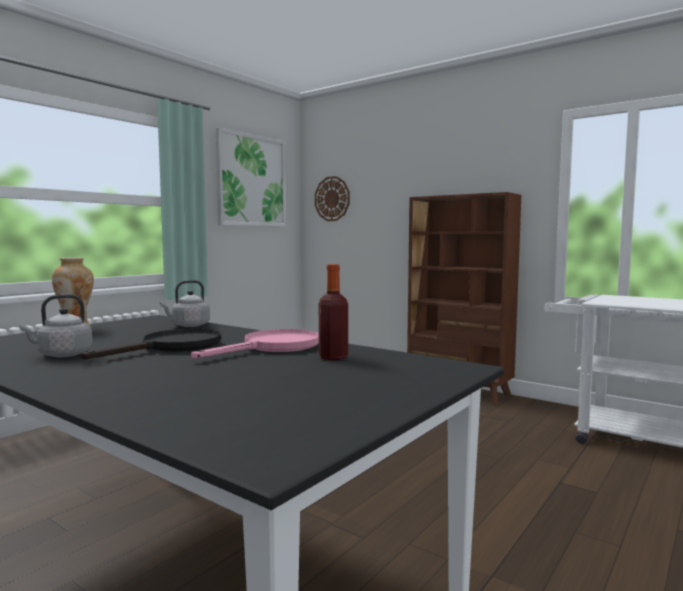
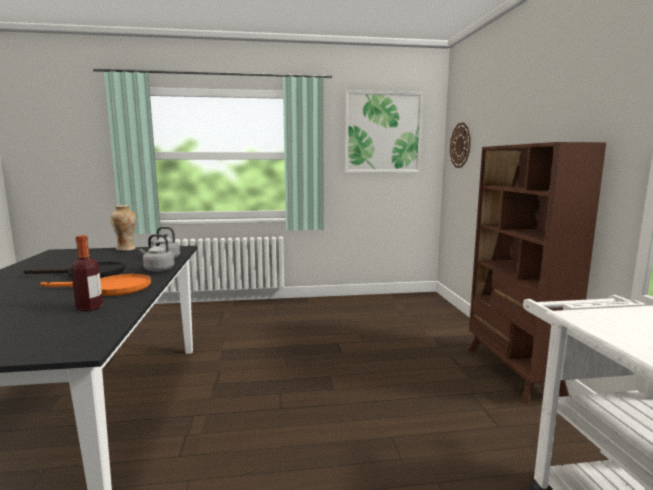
camera: 45 degrees right, 5 degrees up
grey kettle [20,294,93,357] -> grey kettle moved to [140,234,175,272]
pink frying pan [191,329,319,359] -> orange frying pan [41,274,151,296]

